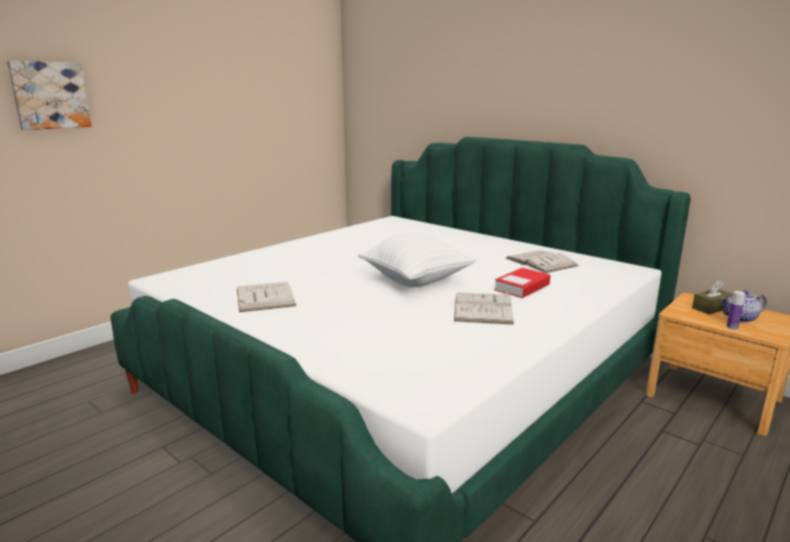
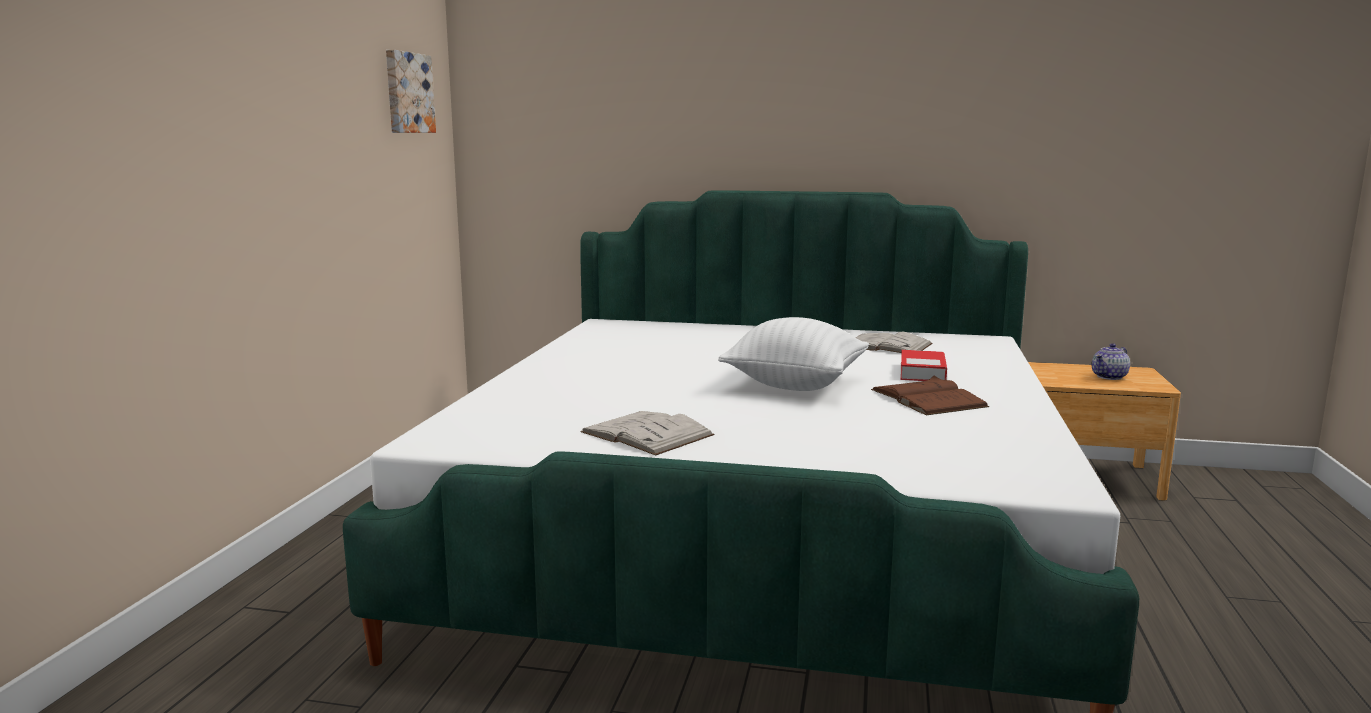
camera: 30 degrees left, 5 degrees down
picture [7,61,92,130] -> picture moved to [386,50,436,133]
white book [454,292,514,325] -> brown book [871,376,989,415]
brown tissue box [692,280,733,314] -> none
bottle [726,291,745,330] -> none

